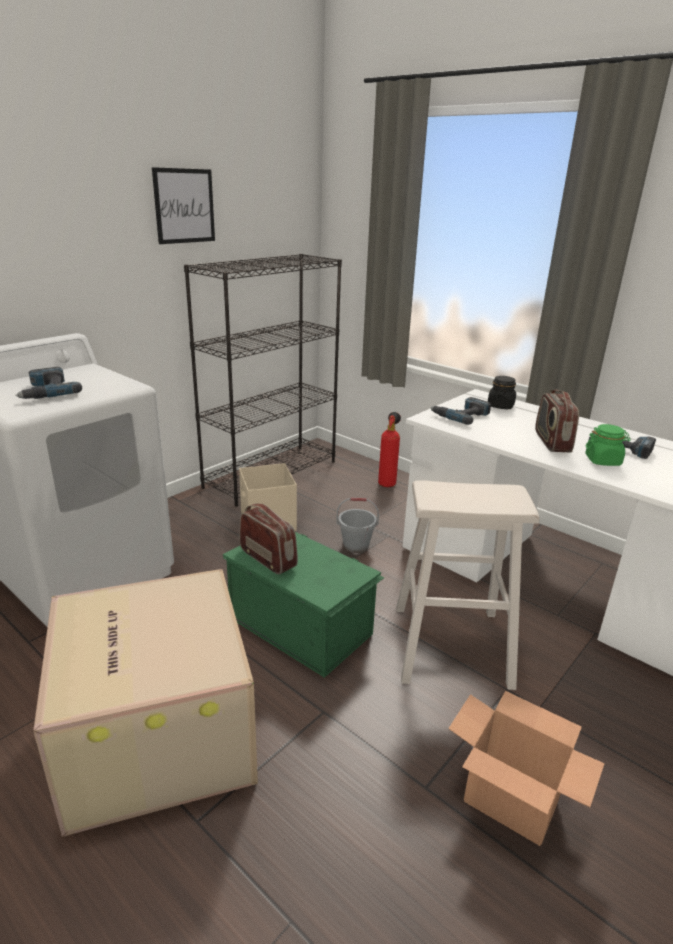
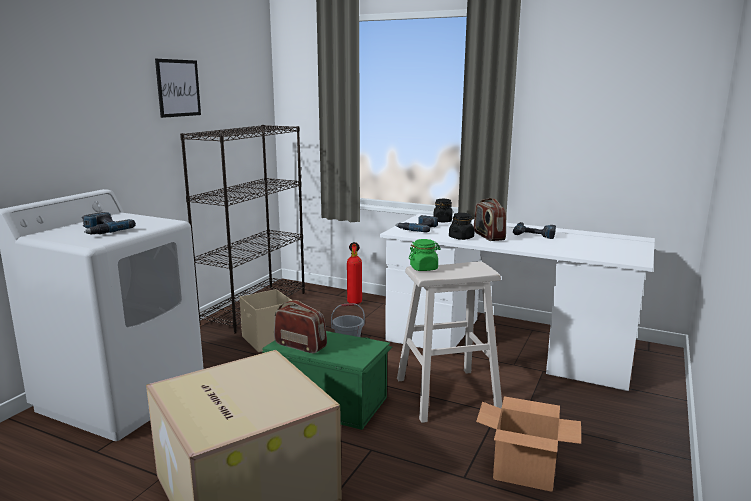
camera: 15 degrees left, 10 degrees down
green jar [585,424,631,466] -> green jar moved to [409,239,441,271]
none -> black jar [449,213,475,240]

